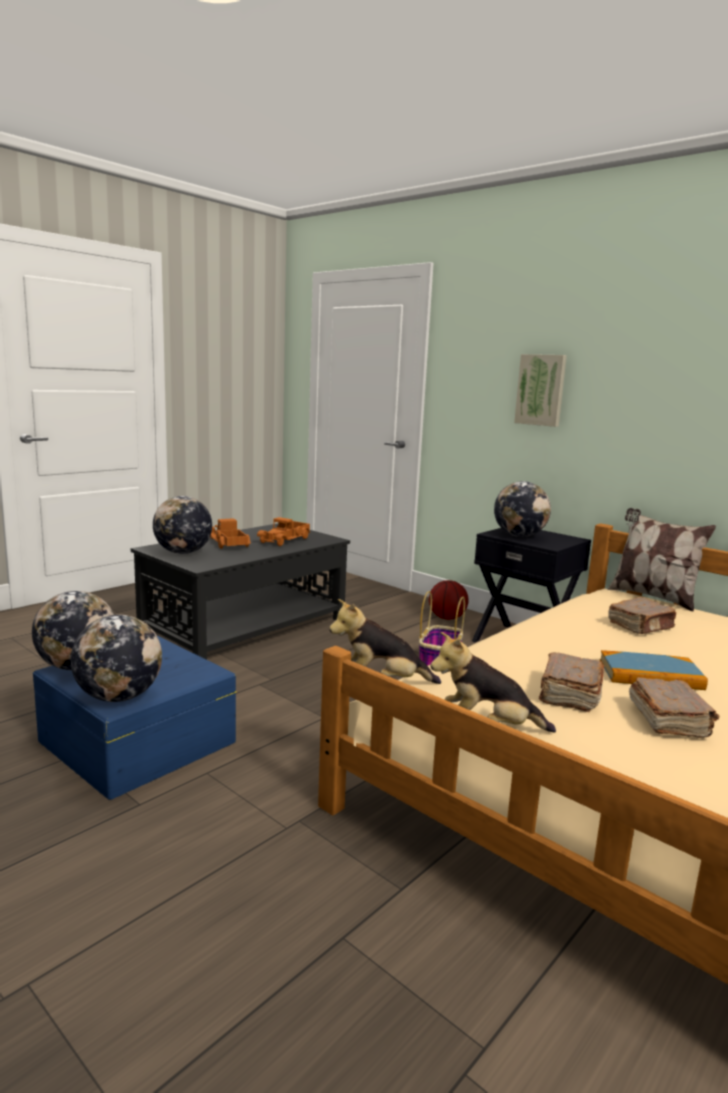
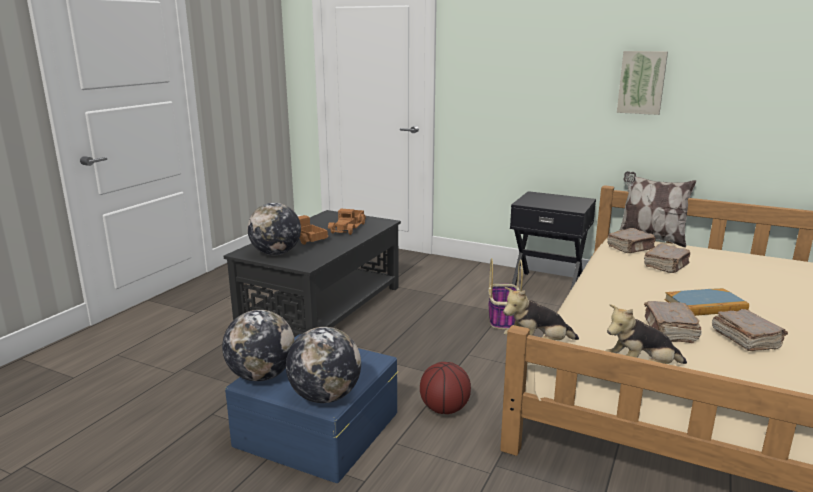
camera: 15 degrees left, 5 degrees up
basketball [429,580,468,620] -> basketball moved to [420,362,471,414]
globe [494,481,551,537] -> none
picture [514,354,567,427] -> picture moved to [617,51,668,115]
none -> brown book [607,228,656,253]

